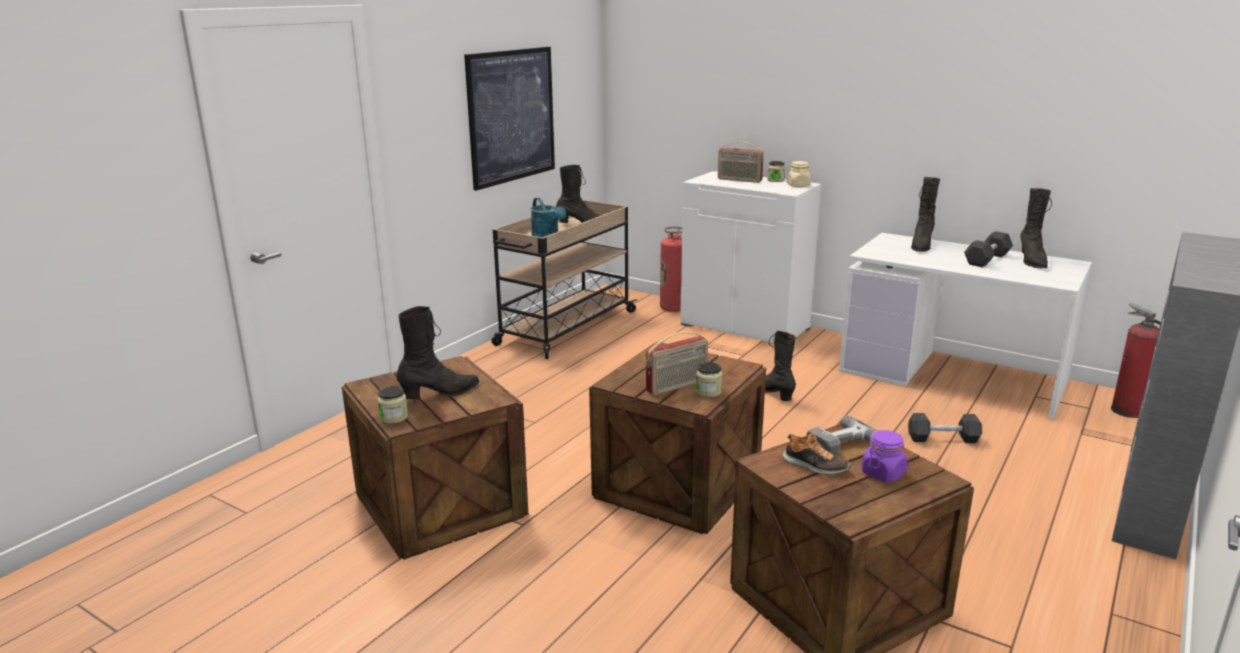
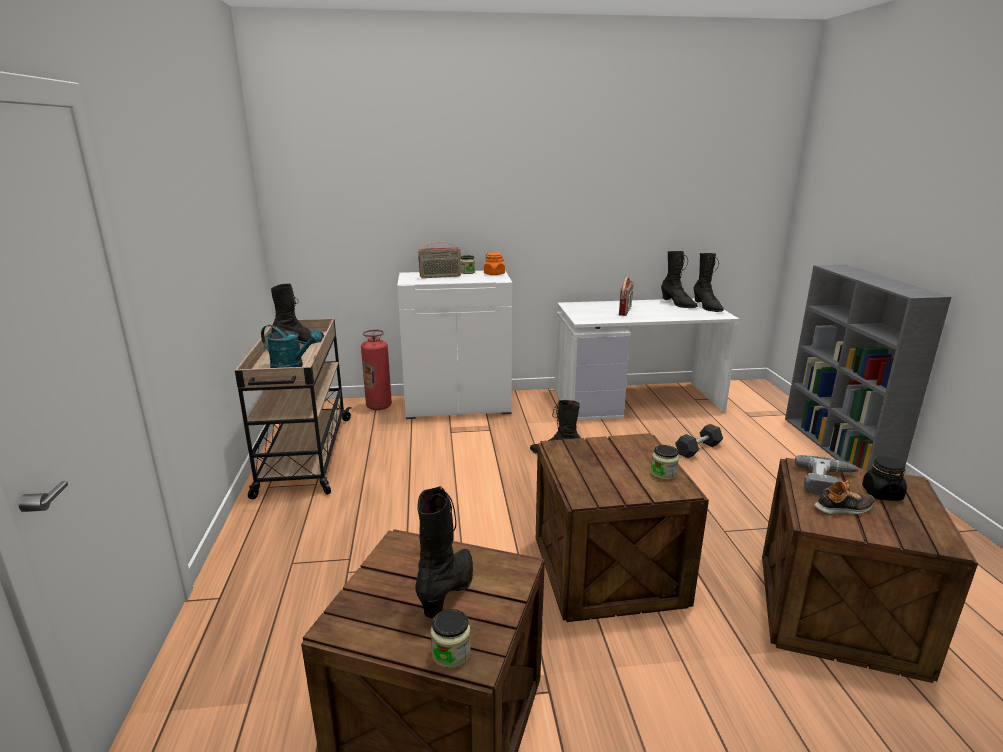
camera: 40 degrees left, 0 degrees up
picture [464,47,555,191] -> none
radio [646,332,708,396] -> radio moved to [619,277,634,316]
beige jar [787,161,811,187] -> orange jar [484,253,505,275]
purple jar [861,430,907,482] -> black jar [862,457,907,501]
black boot [911,177,940,252] -> black boot moved to [694,253,724,312]
black dumbbell [964,231,1013,267] -> none
fire extinguisher [1111,303,1161,418] -> none

